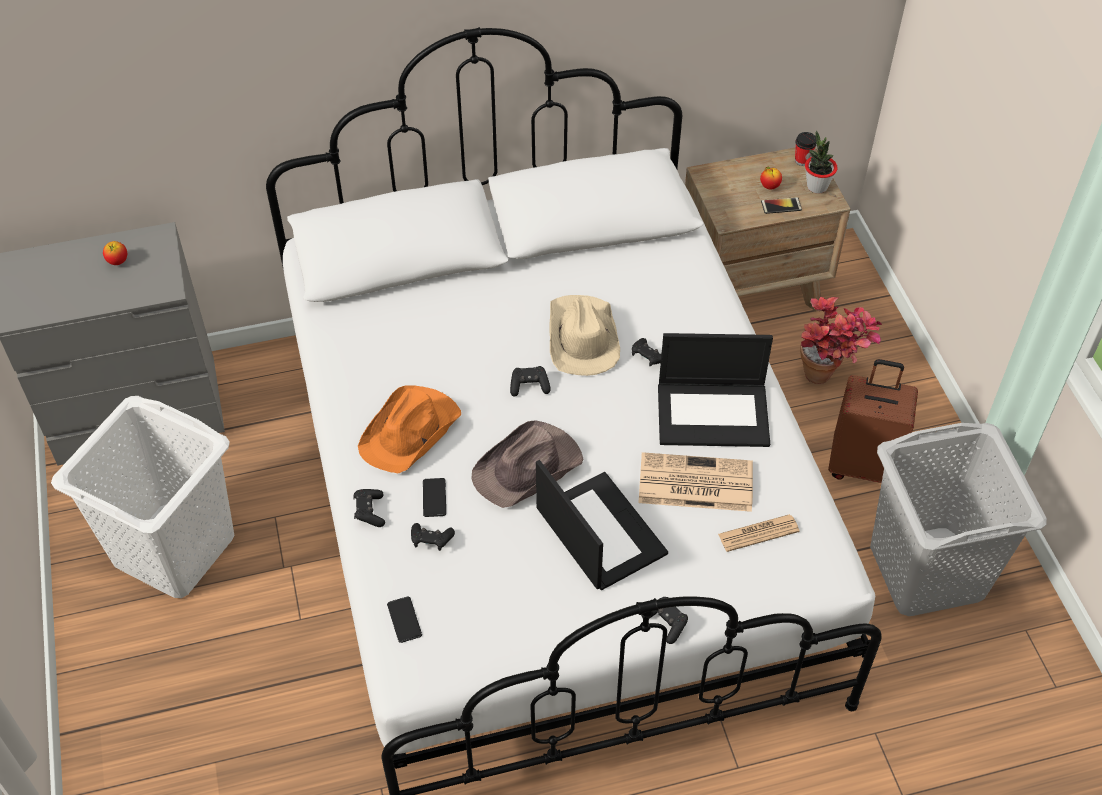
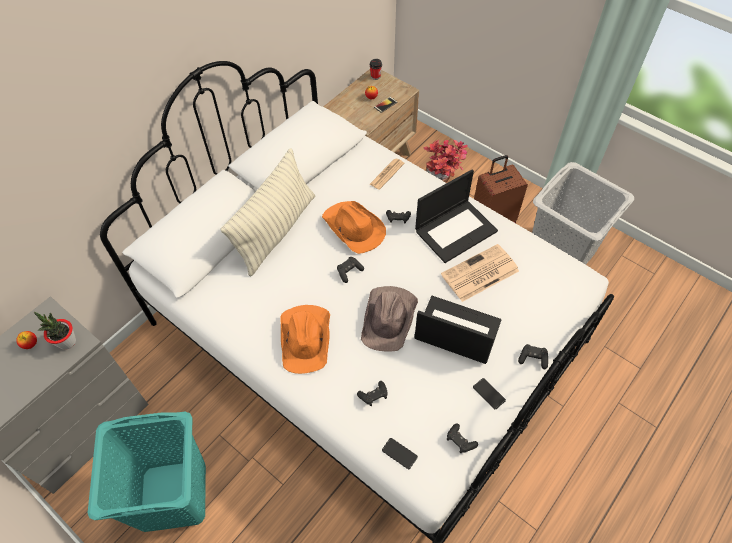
camera: 35 degrees left, 5 degrees up
white laundry basket [51,396,235,598] -> turquoise laundry basket [88,411,206,532]
black game controller [353,489,385,527] -> black game controller moved to [447,424,478,453]
phone [423,478,446,517] -> phone moved to [473,378,506,409]
beige hat [549,295,620,376] -> orange hat [322,201,386,254]
newspaper [718,514,800,552] -> newspaper moved to [370,159,404,190]
potted plant [805,131,838,194] -> potted plant moved to [34,312,76,350]
none -> pillow [220,148,315,276]

